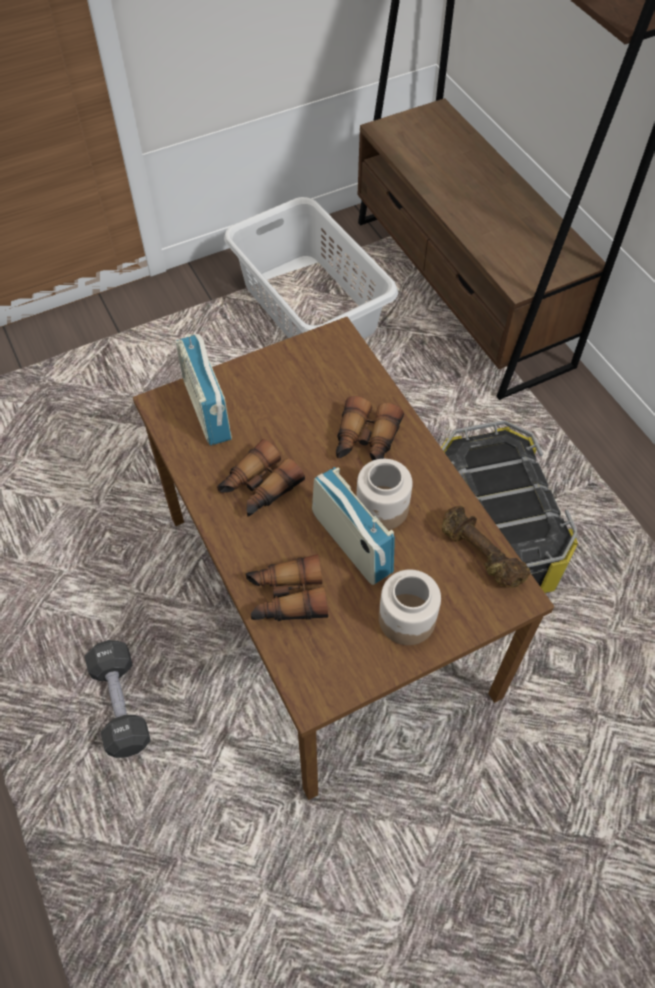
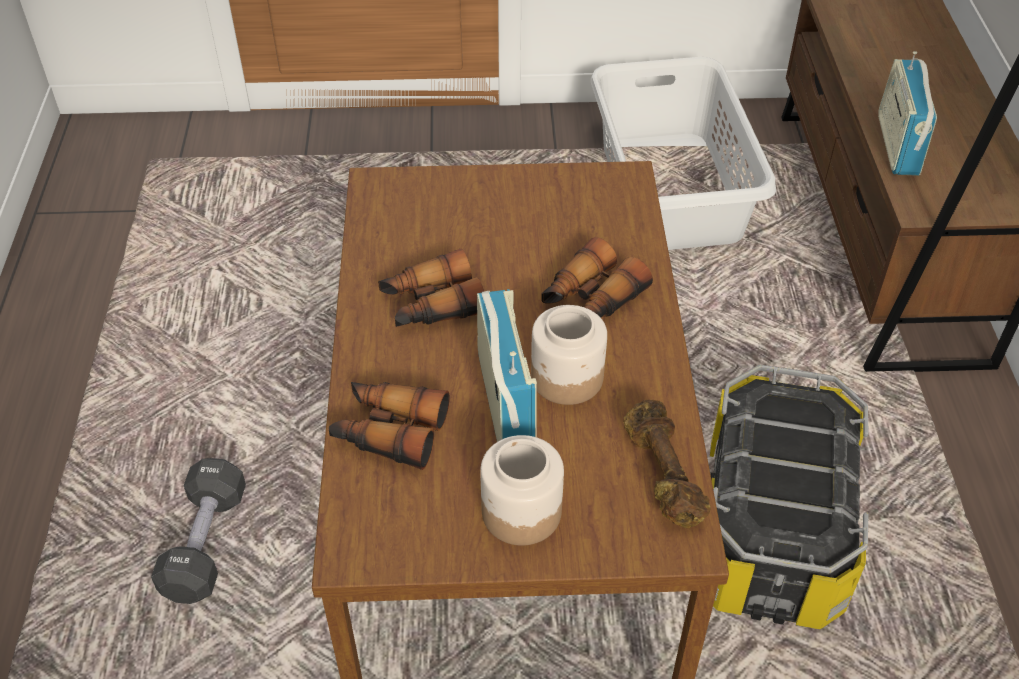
camera: 25 degrees right, 10 degrees down
radio [176,334,232,446] -> radio moved to [878,51,937,176]

